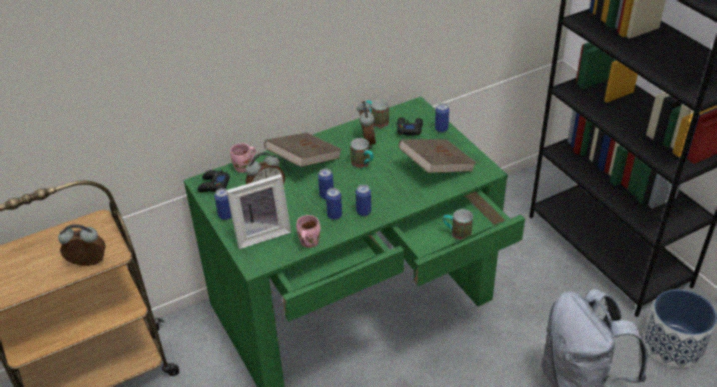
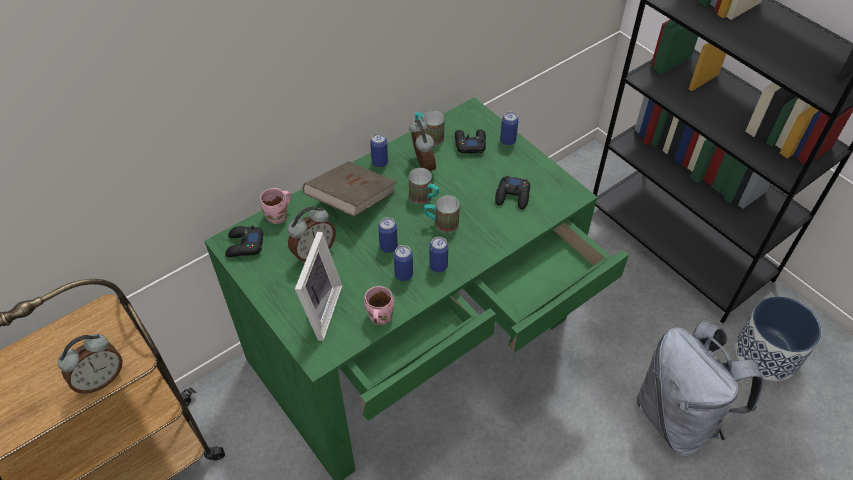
camera: 10 degrees left, 10 degrees up
alarm clock [58,224,105,266] -> alarm clock turned 150 degrees clockwise [58,334,123,394]
can [215,188,232,220] -> can moved to [370,133,388,168]
picture frame [226,174,291,249] -> picture frame turned 45 degrees counterclockwise [295,232,343,341]
brown book [398,139,476,173] -> black game controller [495,176,530,210]
mug [443,209,473,241] -> mug moved to [424,195,460,233]

